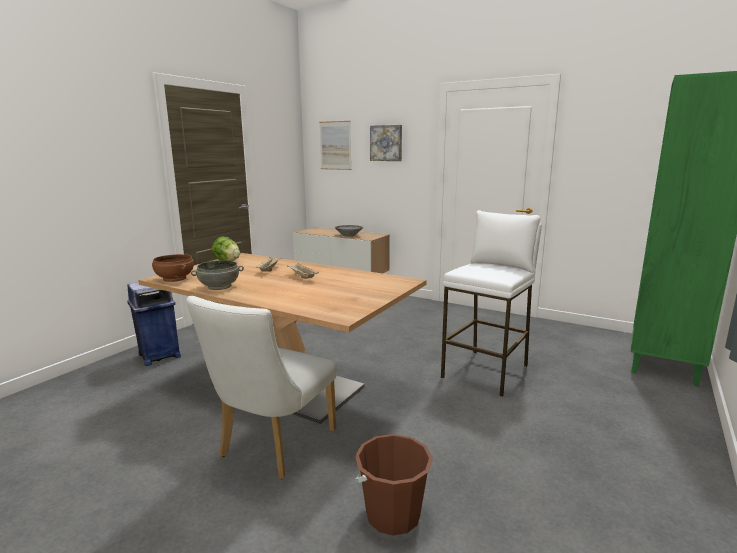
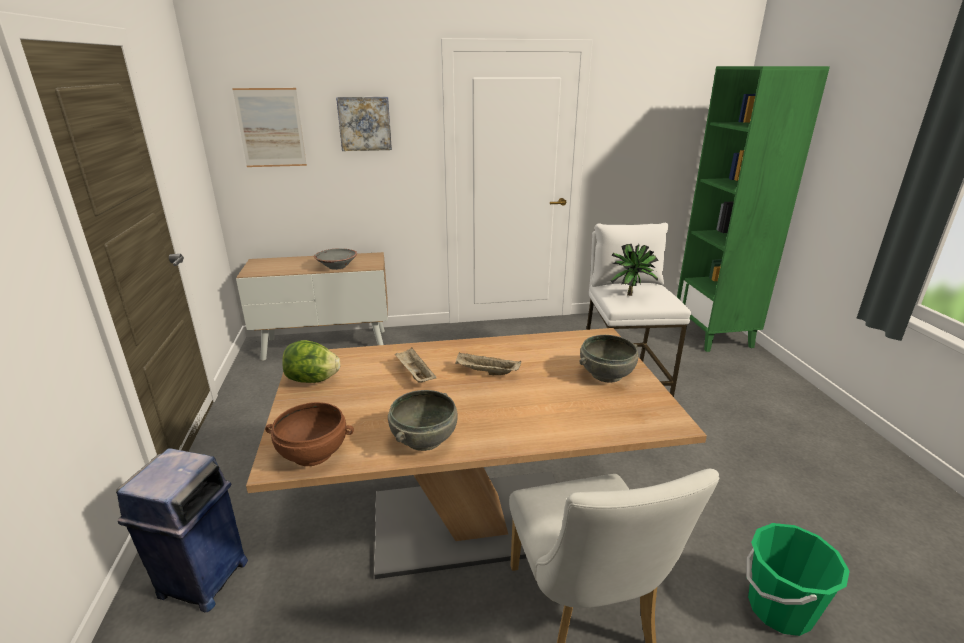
camera: 40 degrees left, 10 degrees up
brown bucket [355,434,433,536] -> green bucket [746,523,850,636]
none -> grey bowl [579,335,638,383]
none -> potted plant [610,244,659,296]

